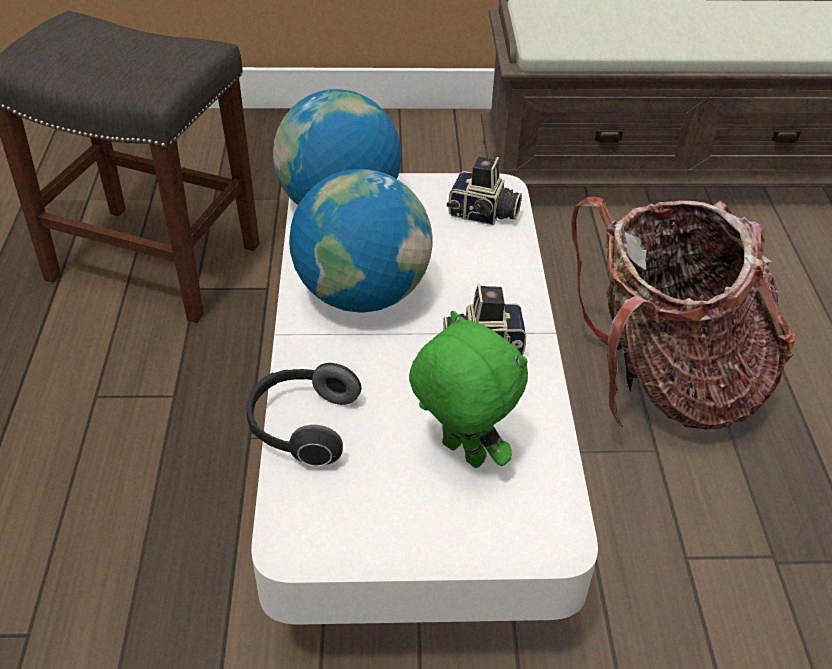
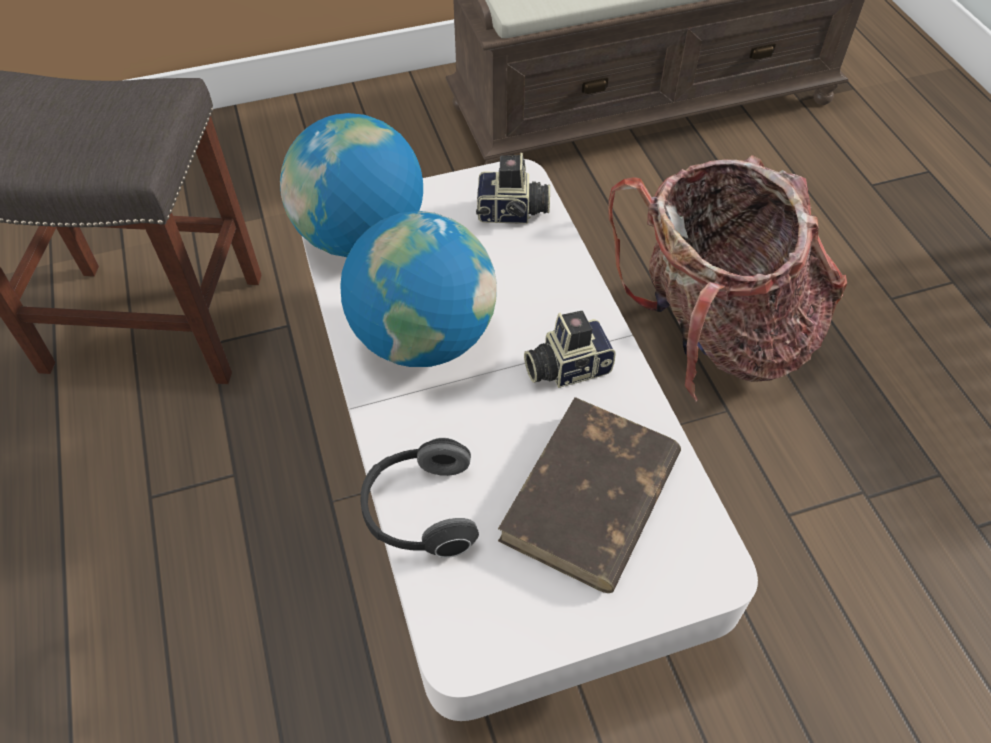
camera: 15 degrees left, 10 degrees up
green plush toy [409,311,528,468] -> brown book [498,397,681,593]

